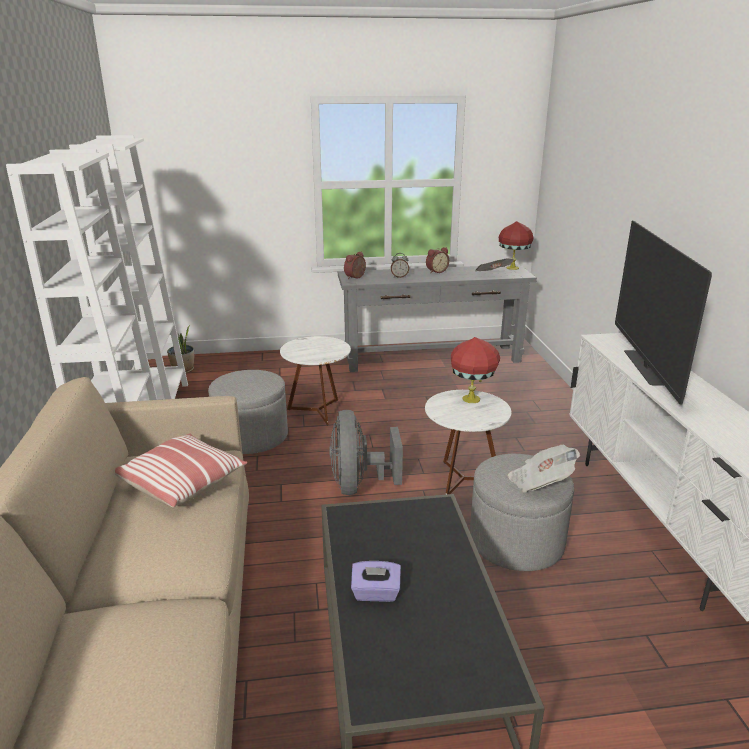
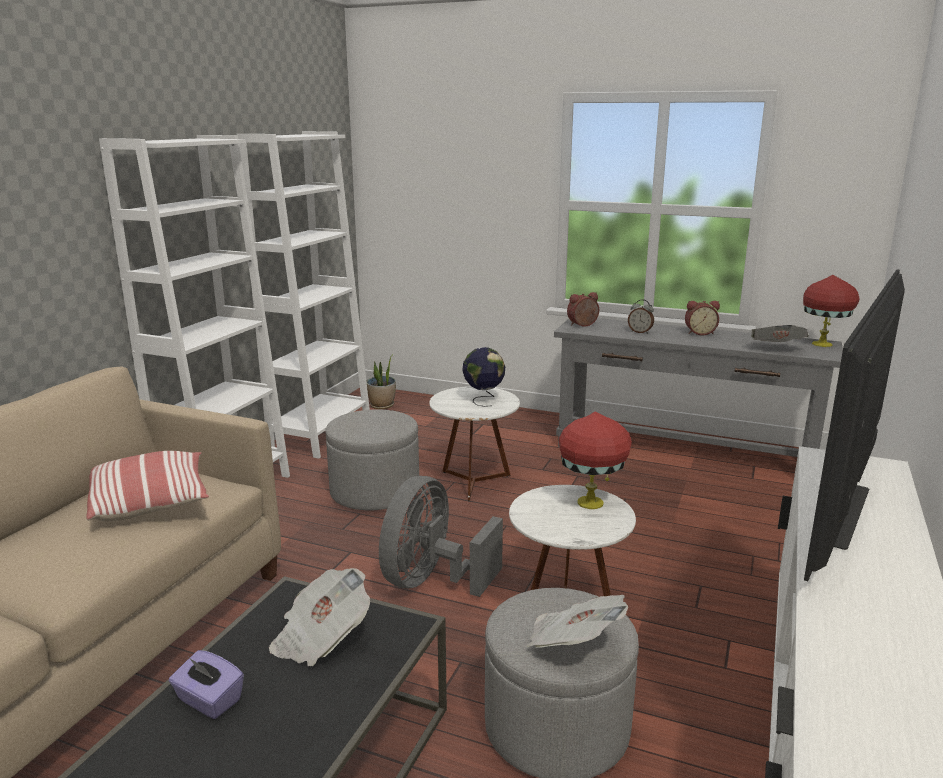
camera: 30 degrees right, 5 degrees down
none -> newspaper [269,568,370,666]
none -> globe [462,347,505,407]

